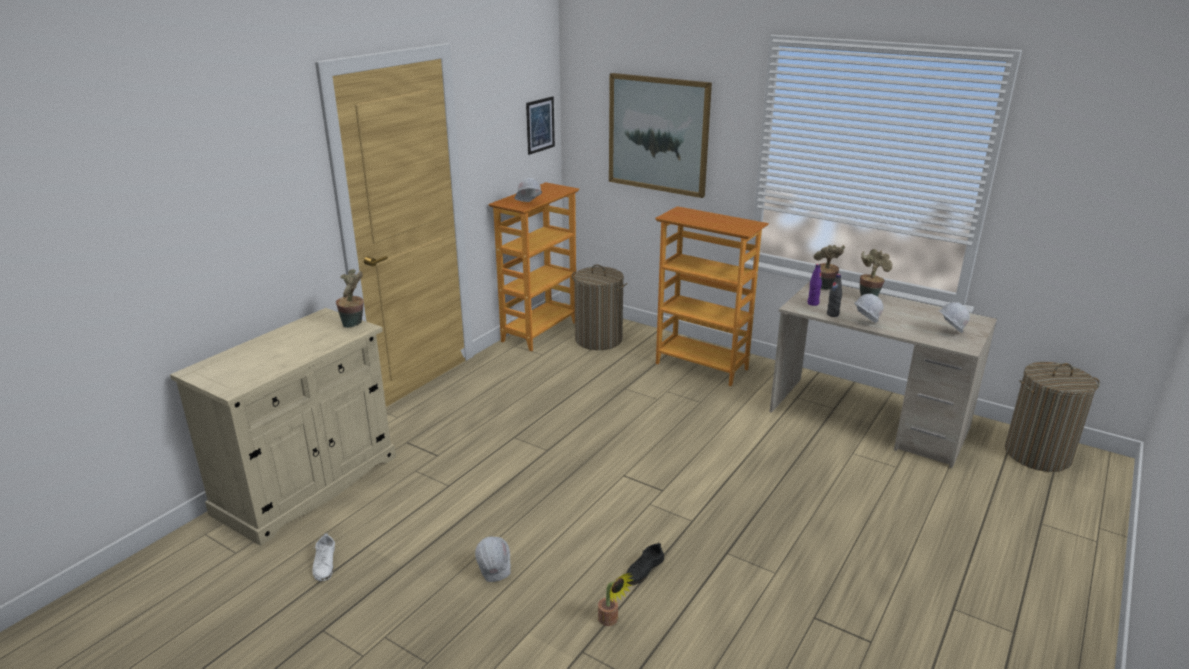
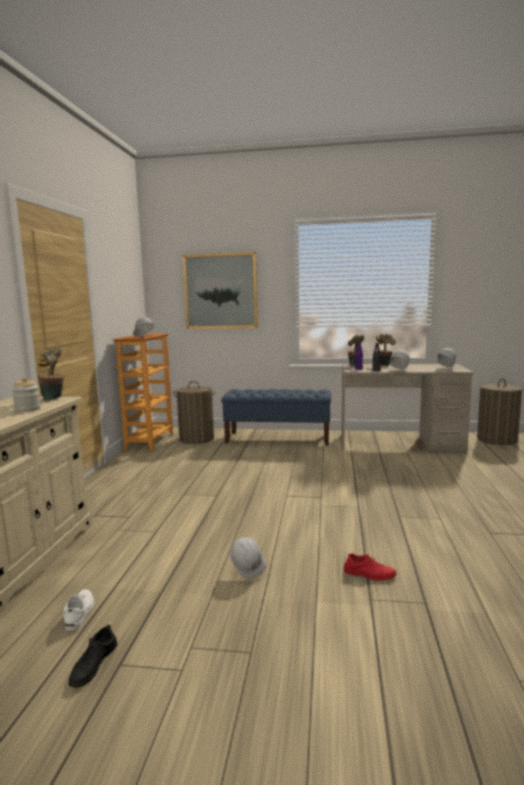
camera: 25 degrees left, 15 degrees down
white shoe [312,533,335,581] -> white shoe turned 150 degrees counterclockwise [63,589,94,631]
picture [526,96,555,155] -> none
potted plant [598,573,633,626] -> red shoe [343,553,397,581]
black shoe [626,543,664,585] -> black shoe moved to [69,625,117,688]
bookcase [655,206,769,386] -> blue bench [221,389,331,446]
none -> jar [12,377,41,412]

